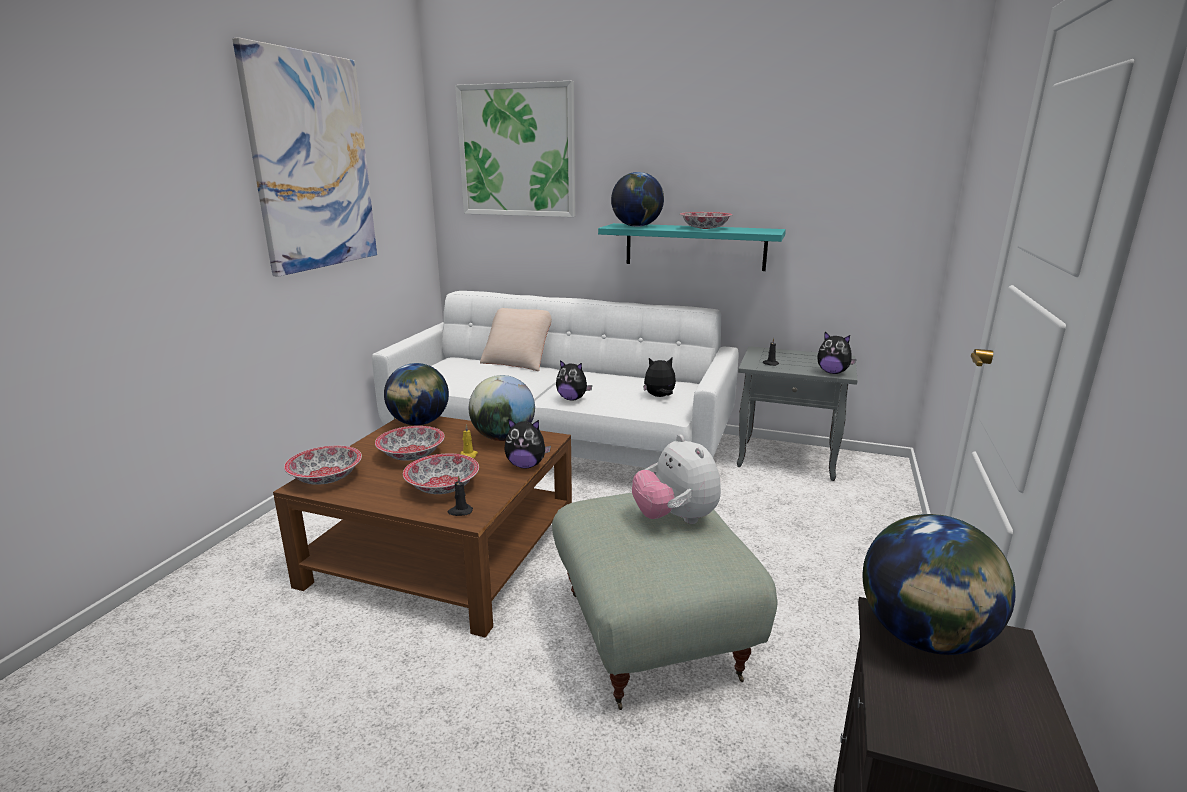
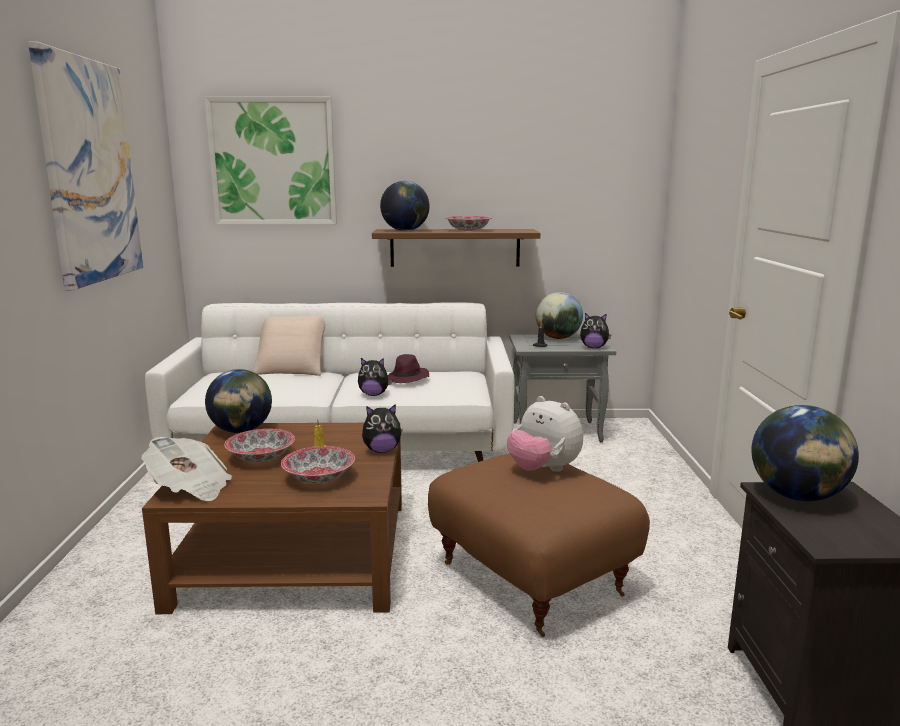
camera: 20 degrees left, 5 degrees down
bowl [284,446,362,485] -> newspaper [142,437,232,501]
black candle [448,475,473,516] -> none
globe [469,375,535,441] -> globe moved to [536,292,583,339]
grey ottoman [552,493,777,710] -> brown ottoman [428,453,650,637]
turquoise shelf [598,223,786,271] -> brown shelf [372,229,540,267]
plush toy [643,358,676,397] -> none
none -> purple hat [388,354,429,383]

